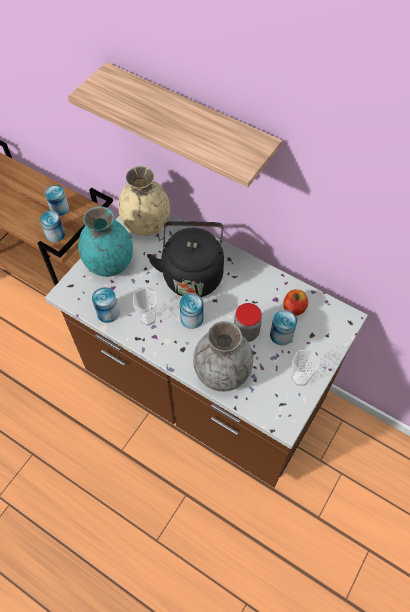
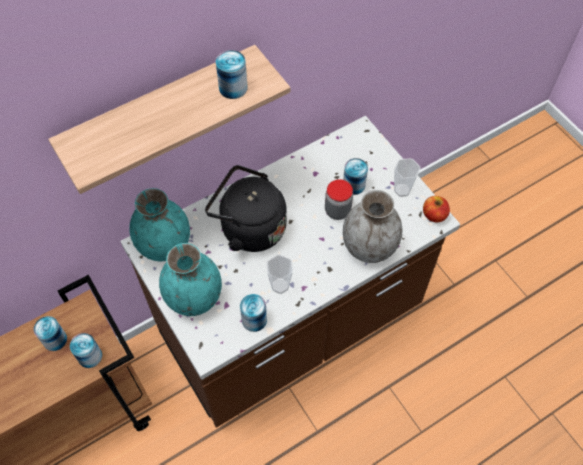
camera: 65 degrees left, 0 degrees up
beige vase [118,166,170,236] -> turquoise vase [129,188,190,261]
can [180,293,203,329] -> can moved to [216,50,248,99]
apple [283,289,308,316] -> apple moved to [423,196,450,222]

